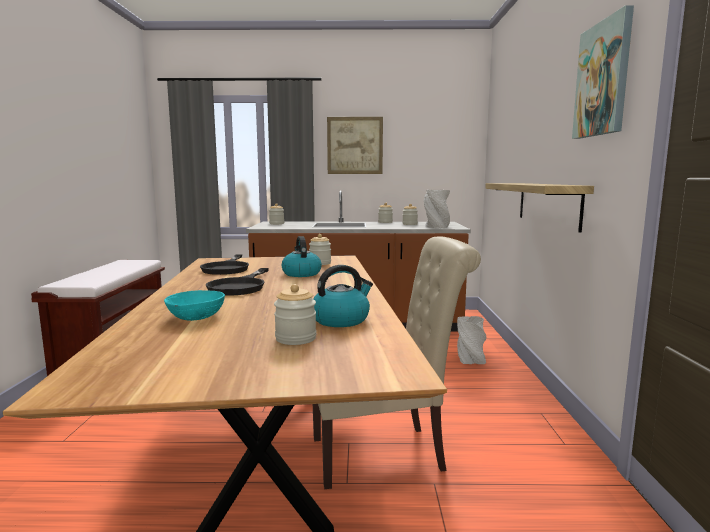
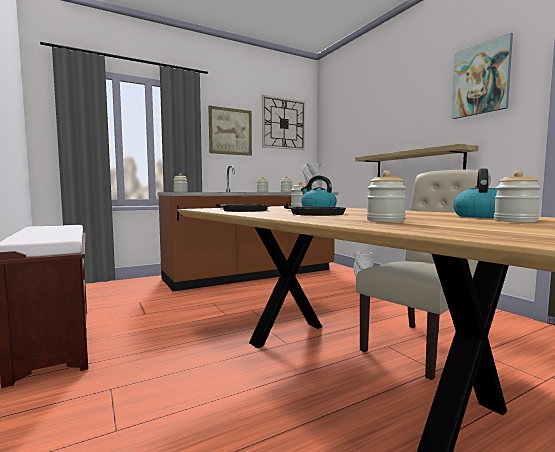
camera: 30 degrees left, 5 degrees down
turquoise bowl [164,290,225,321] -> jar [367,171,406,222]
none -> wall clock [262,95,305,150]

